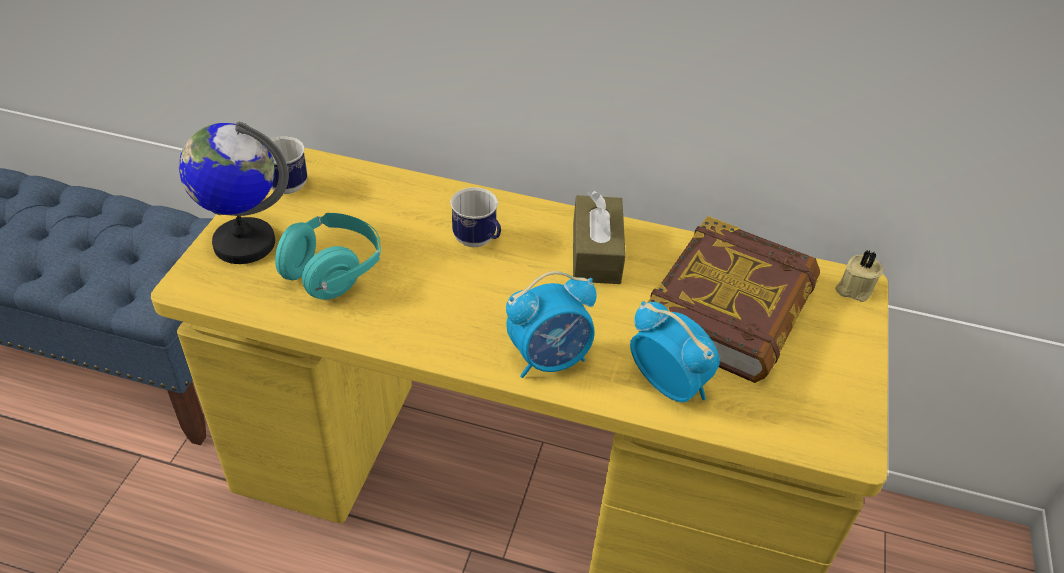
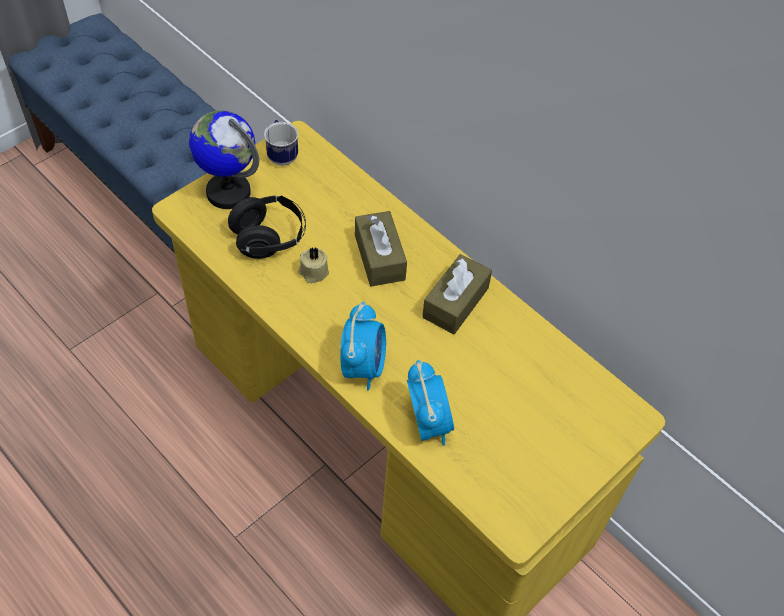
camera: 30 degrees right, 10 degrees up
turquoise headphones [275,213,381,300] -> black headphones [228,195,306,259]
mug [450,187,501,247] -> brown tissue box [355,211,407,287]
alarm clock [506,271,597,378] -> alarm clock turned 90 degrees counterclockwise [340,301,386,391]
book [639,216,820,383] -> none
beige candle [835,250,883,302] -> beige candle moved to [298,247,329,283]

